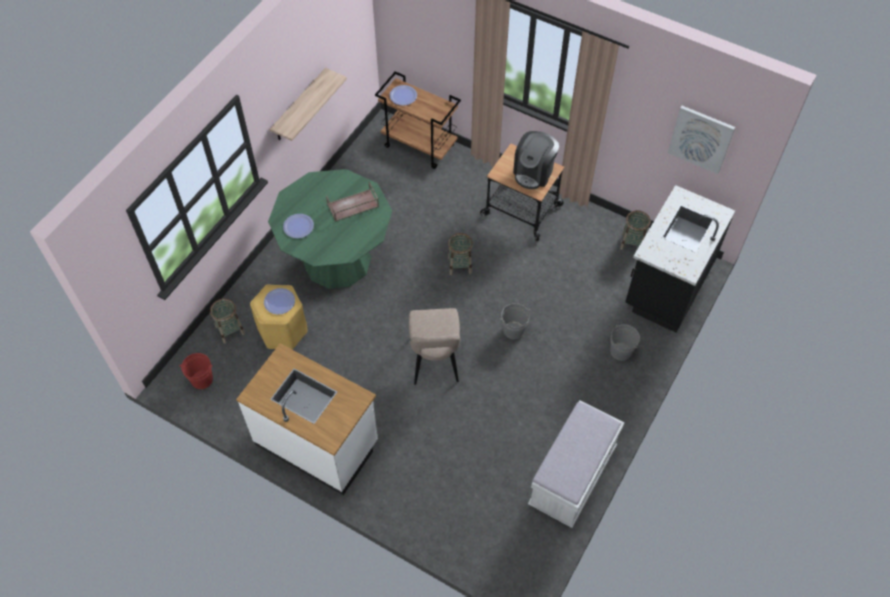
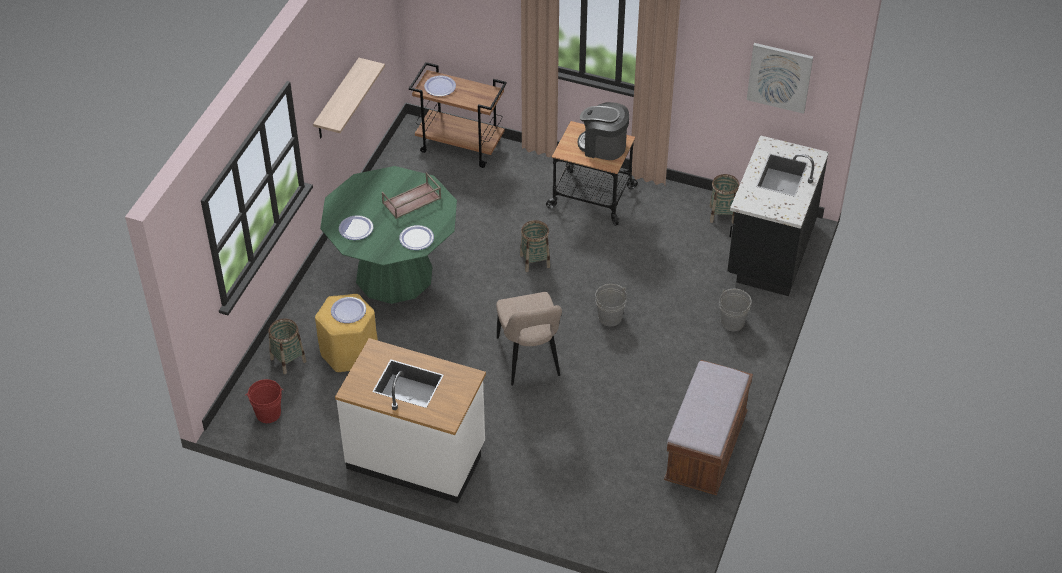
camera: 10 degrees left, 10 degrees down
coffee machine [513,131,559,189] -> coffee machine turned 90 degrees clockwise [578,102,629,160]
white bench [528,400,624,528] -> brown bench [664,360,753,496]
none -> plate [399,225,434,250]

